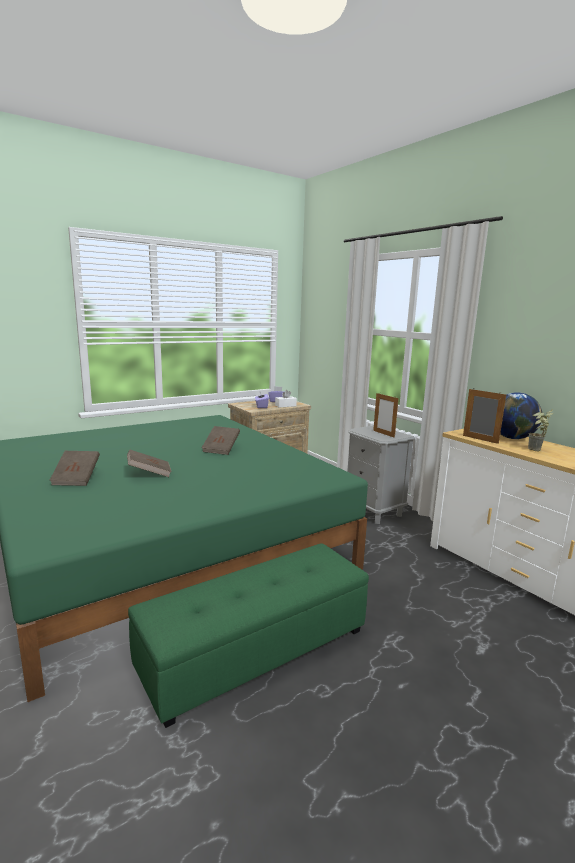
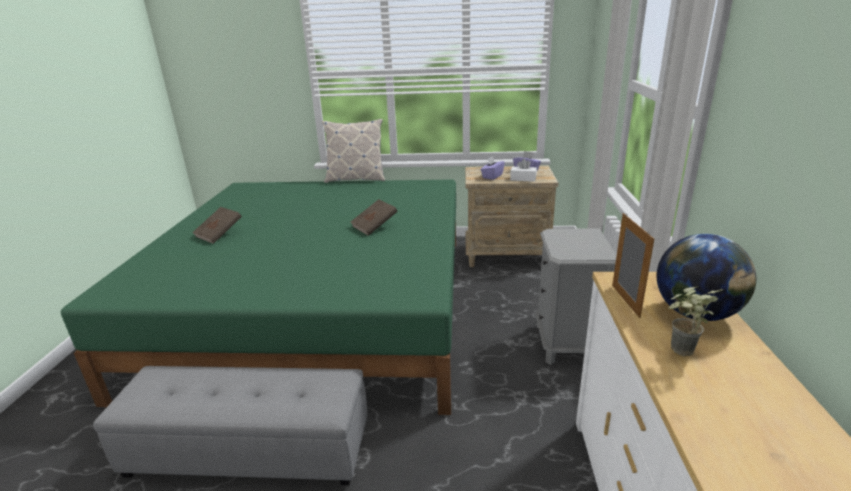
camera: 40 degrees right, 10 degrees up
brown book [127,449,172,477] -> none
green ottoman [128,543,369,728] -> grey ottoman [93,366,367,485]
picture frame [373,393,399,438] -> none
none -> pillow [322,119,385,183]

